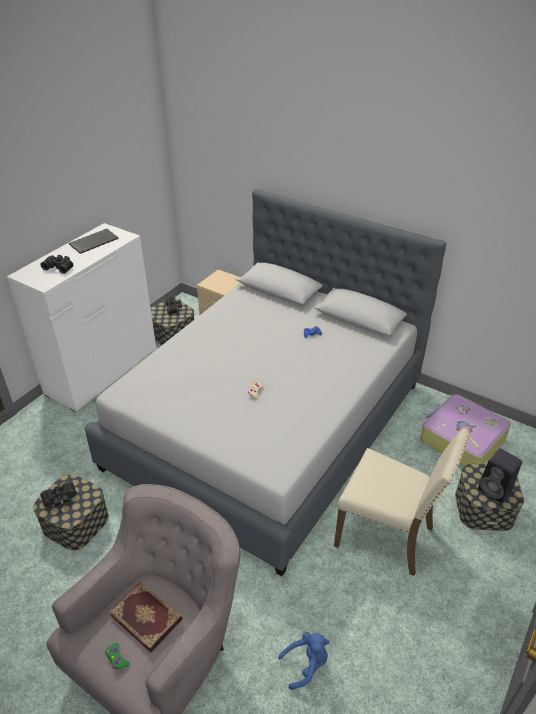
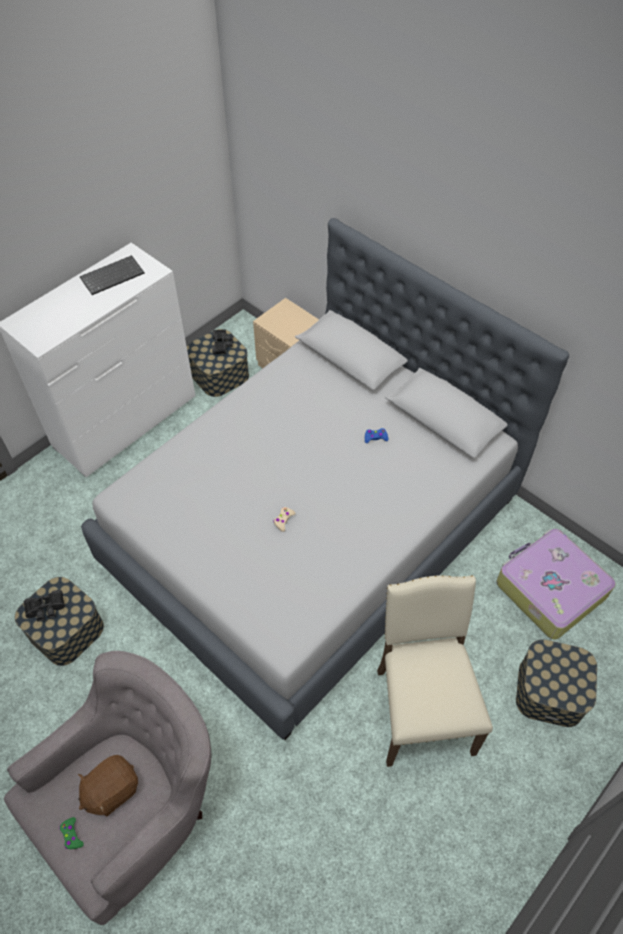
camera: 10 degrees right, 15 degrees up
black binoculars [40,255,73,274] -> none
book [109,582,182,653] -> brown plush toy [78,755,138,817]
blue plush toy [278,632,330,690] -> none
beige chair [334,428,470,576] -> beige chair turned 135 degrees counterclockwise [377,575,493,767]
black speaker [478,449,522,503] -> none

